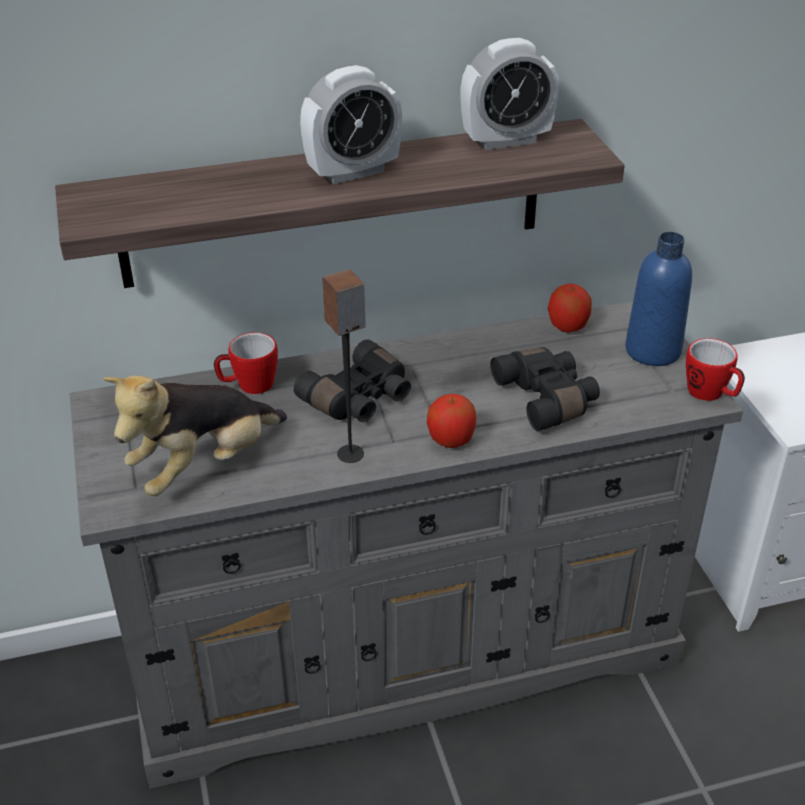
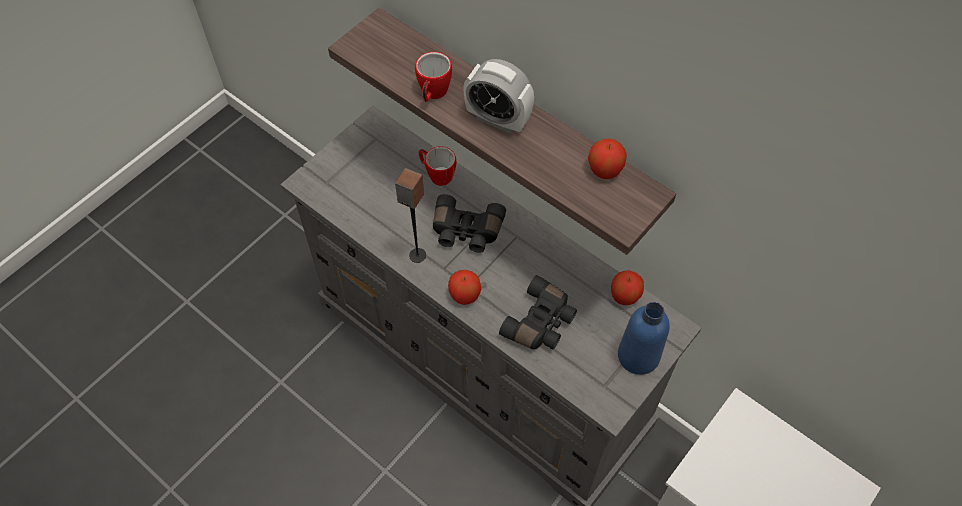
camera: 55 degrees right, 20 degrees up
plush toy [103,375,287,496] -> none
alarm clock [461,38,559,150] -> apple [588,139,627,179]
mug [686,338,745,401] -> mug moved to [415,52,452,102]

